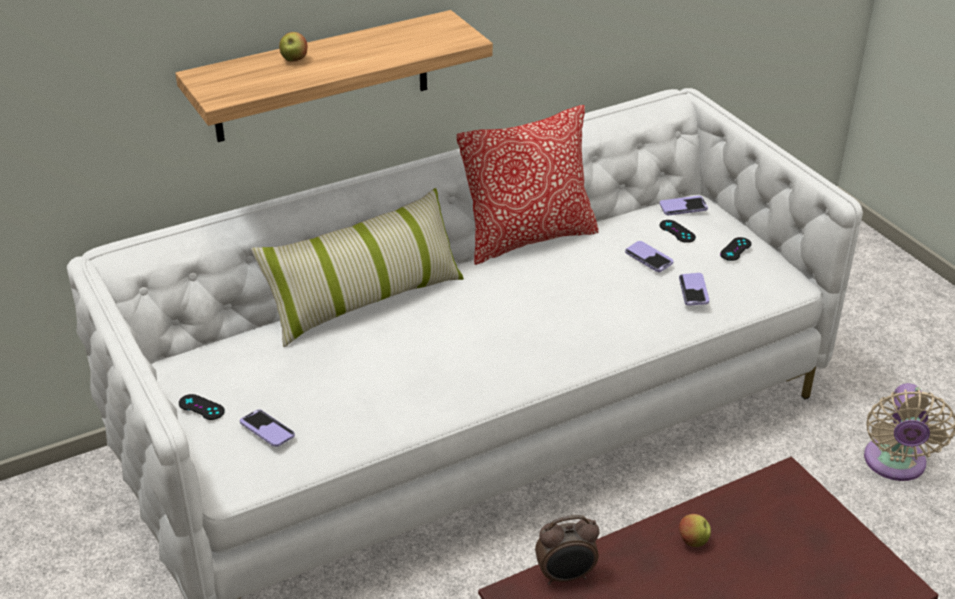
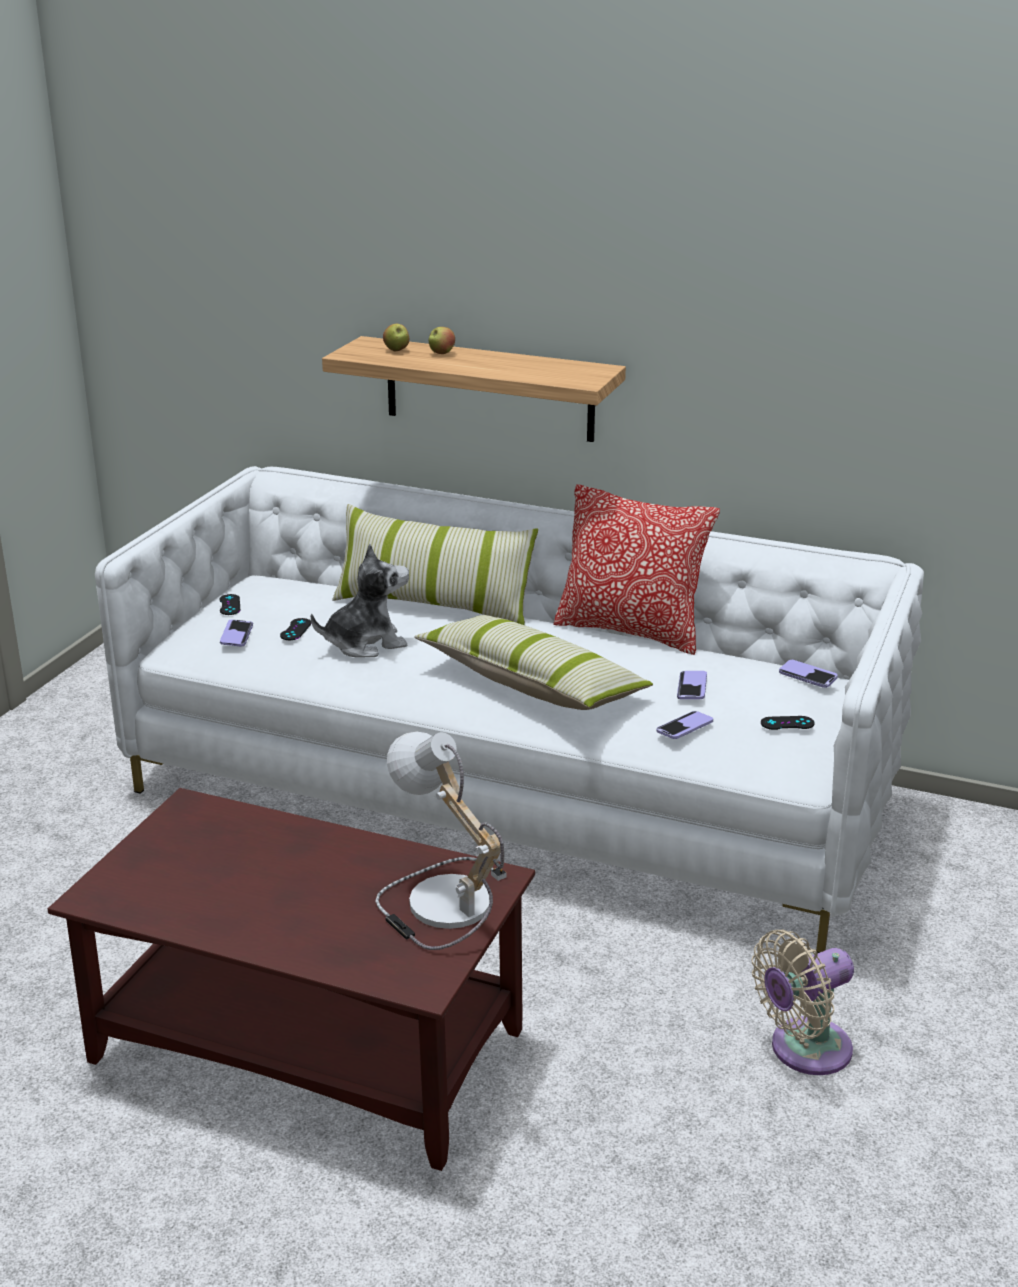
camera: 50 degrees right, 10 degrees down
alarm clock [535,515,599,585] -> none
black game controller [660,220,696,243] -> black game controller moved to [280,618,312,640]
apple [679,514,711,547] -> apple moved to [383,324,409,351]
none -> plush toy [311,544,409,658]
none -> table lamp [375,732,507,950]
none -> pillow [414,615,653,710]

